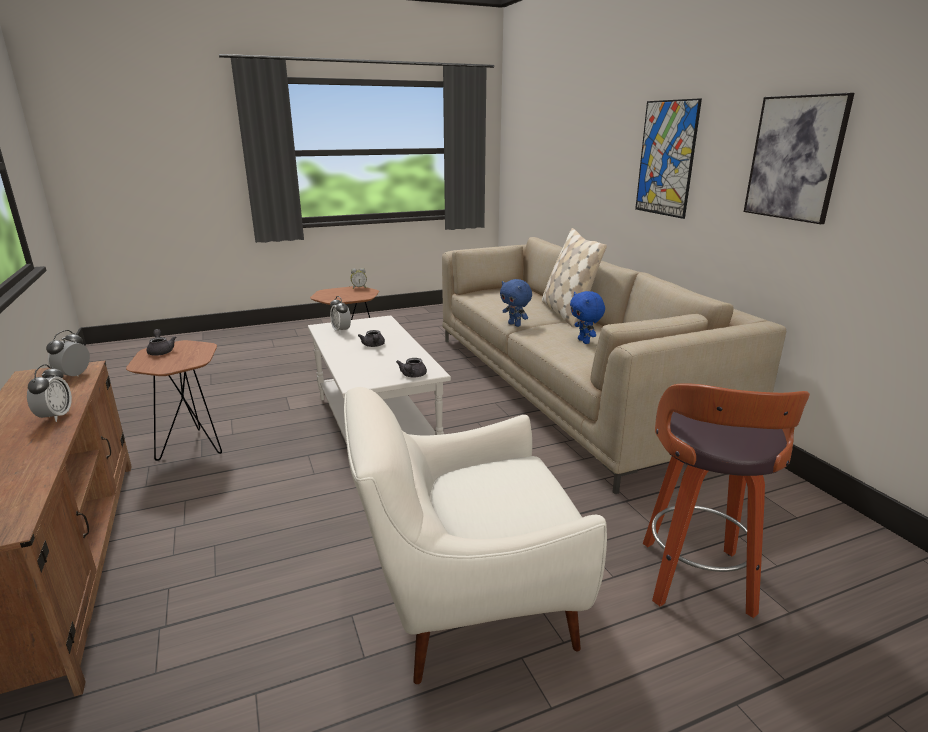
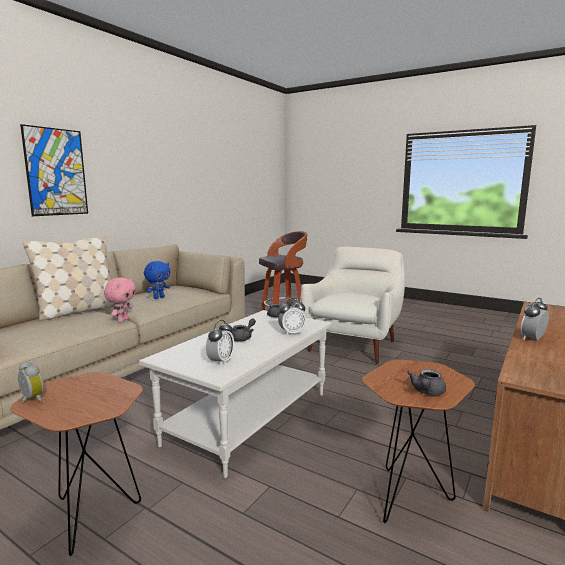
camera: 125 degrees left, 10 degrees down
alarm clock [46,330,90,376] -> alarm clock moved to [278,298,306,336]
white armchair [344,387,607,684] -> white armchair turned 105 degrees counterclockwise [300,247,405,364]
blue plush toy [500,279,532,327] -> pink plush toy [104,277,136,322]
picture [744,93,854,224] -> none

